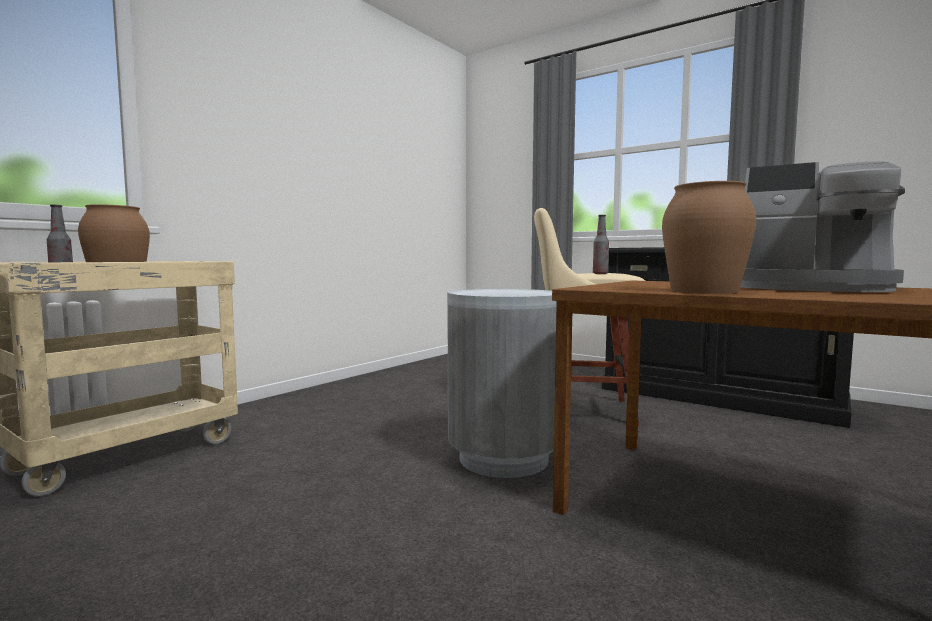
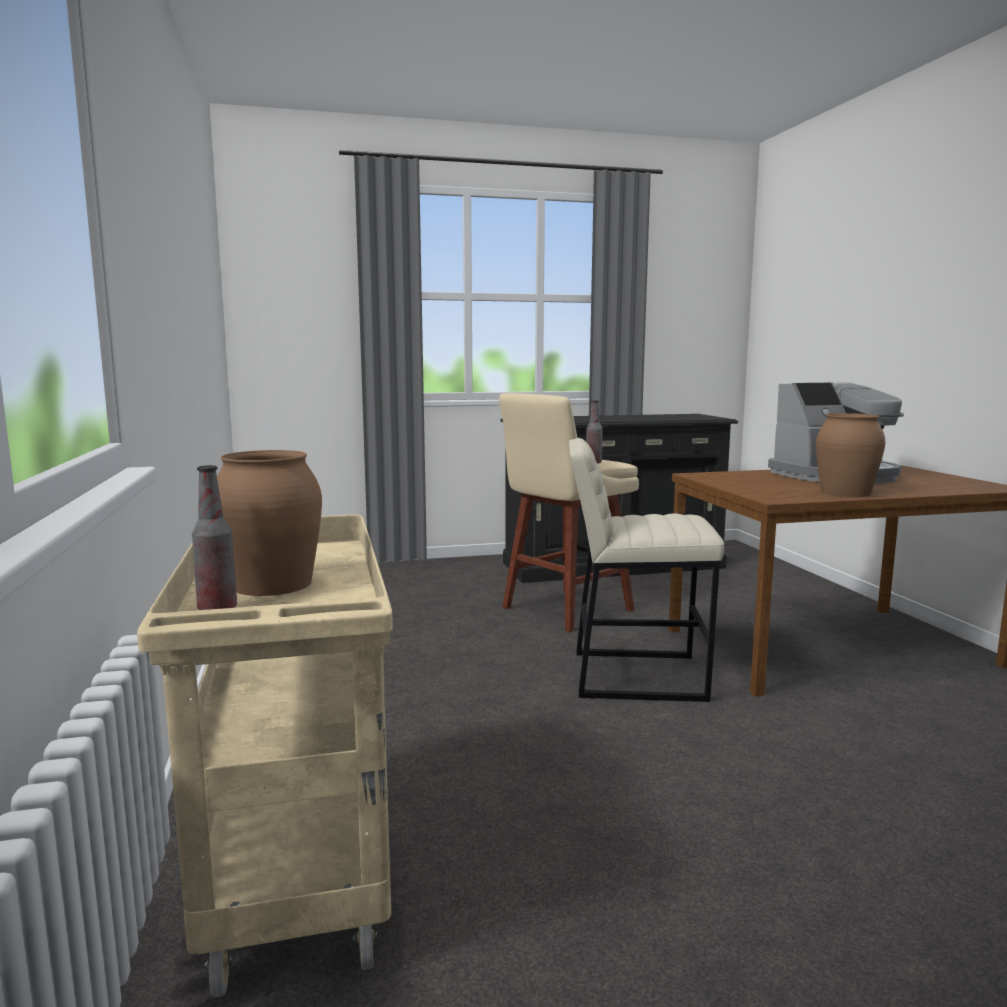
camera: 50 degrees left, 5 degrees up
grey trash can [447,289,557,478] -> beige chair [569,438,724,702]

